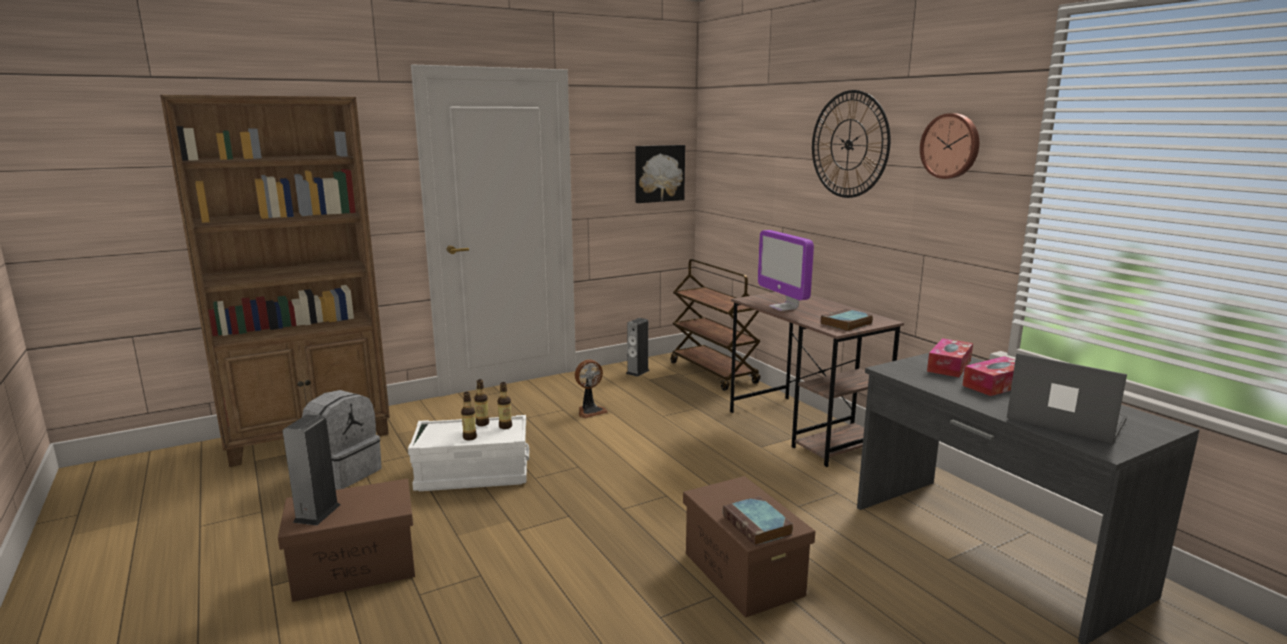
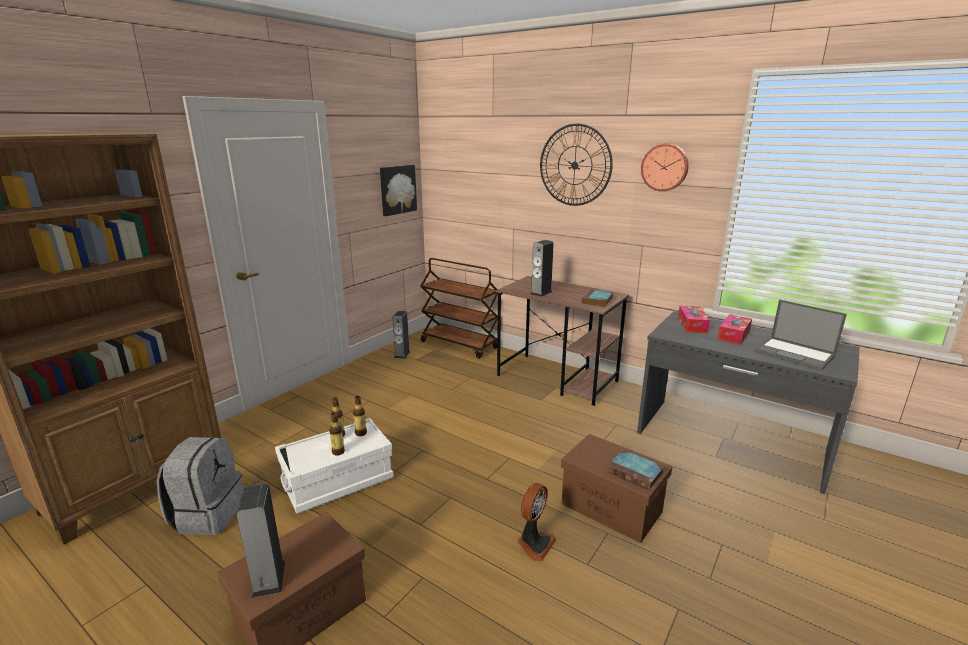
camera: 25 degrees left, 5 degrees up
fan [575,359,608,418] -> fan moved to [517,483,557,561]
monitor [758,230,814,311] -> speaker [530,240,554,297]
laptop [1007,353,1127,444] -> laptop turned 150 degrees counterclockwise [754,299,847,371]

